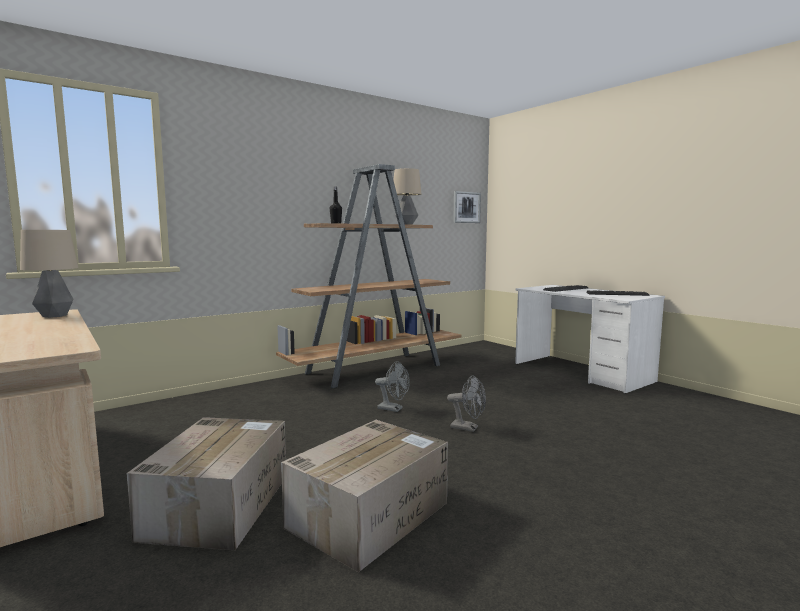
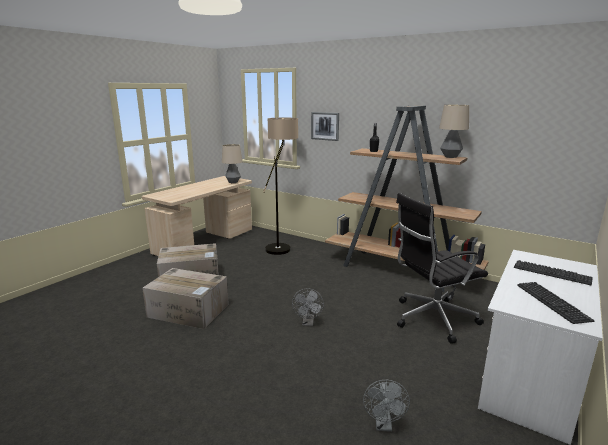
camera: 70 degrees right, 10 degrees up
grey fan [375,361,410,412] -> grey fan moved to [363,380,410,432]
picture [453,191,481,223] -> picture moved to [311,112,339,141]
none -> floor lamp [263,117,298,255]
none -> black office chair [396,193,488,344]

